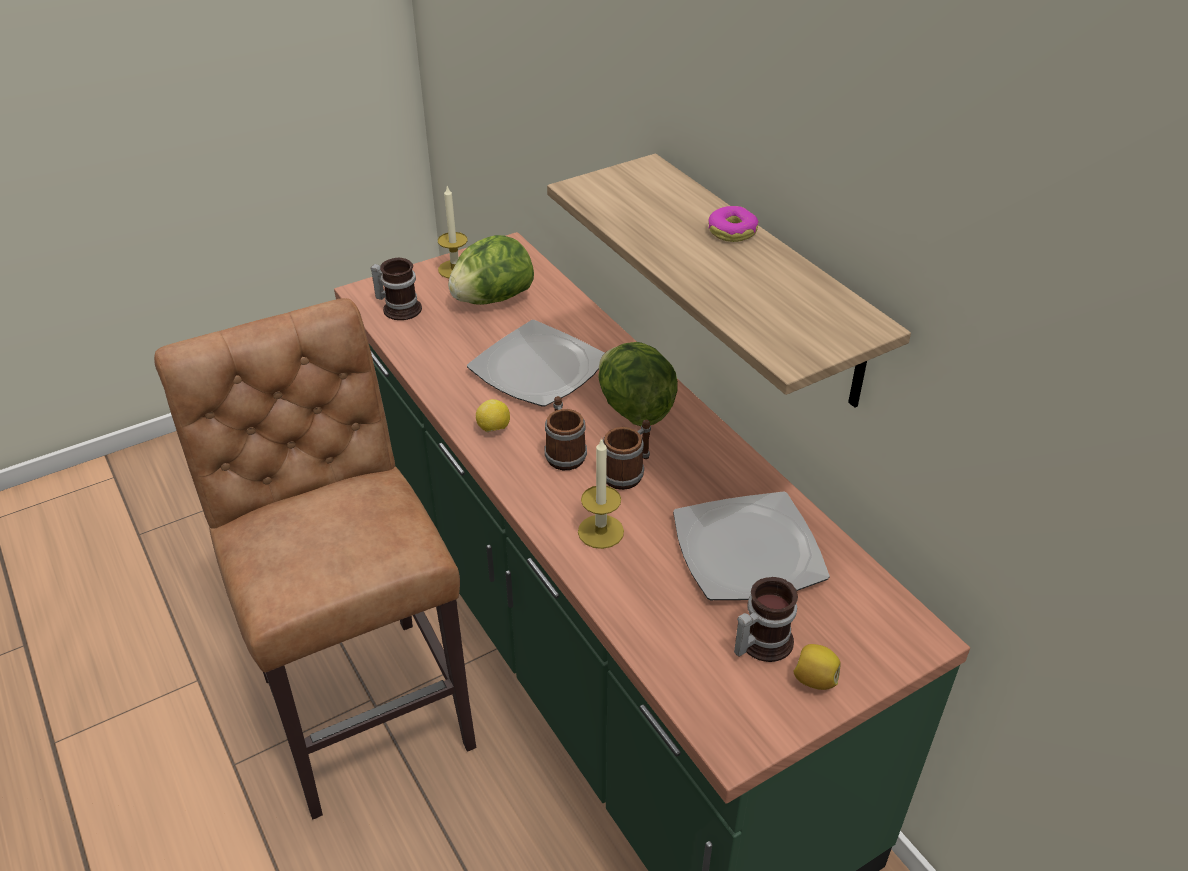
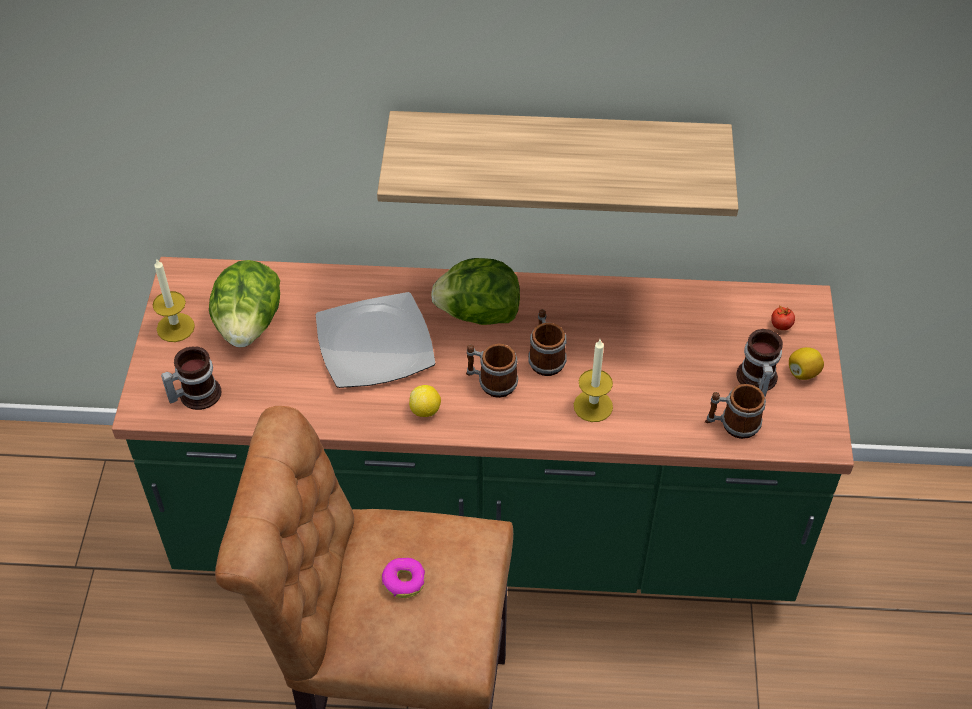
camera: 55 degrees left, 10 degrees up
plate [673,492,830,600] -> none
donut [708,206,759,242] -> donut moved to [382,558,425,598]
none -> mug [705,384,766,439]
none -> tomato [771,306,795,330]

